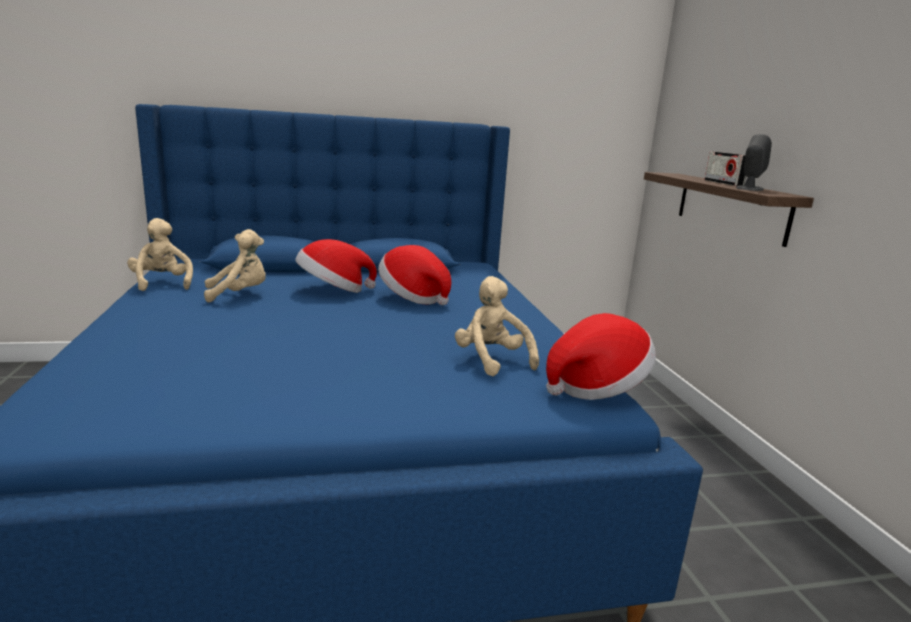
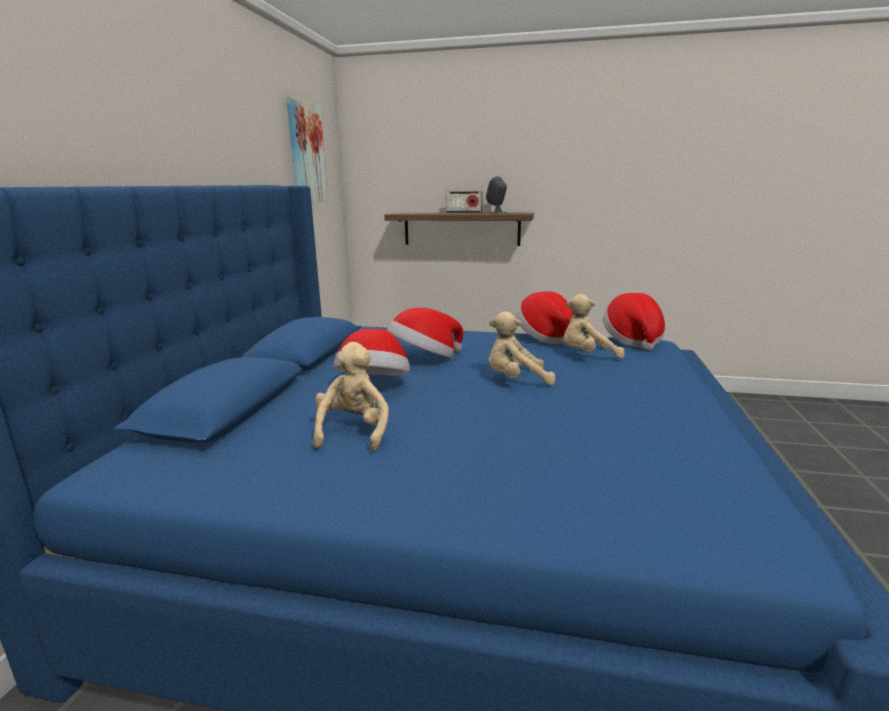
camera: 65 degrees left, 0 degrees up
beige plush toy [127,218,193,291] -> beige plush toy moved to [489,311,555,385]
none -> picture [286,96,328,202]
none -> hat [516,291,574,346]

